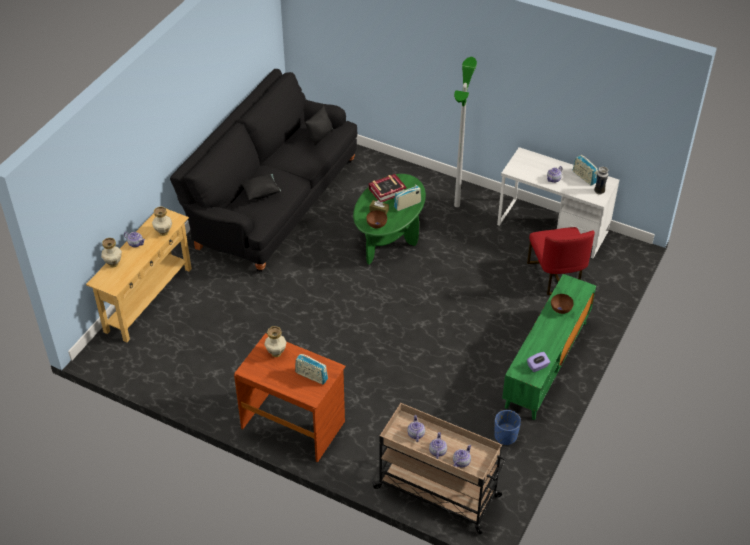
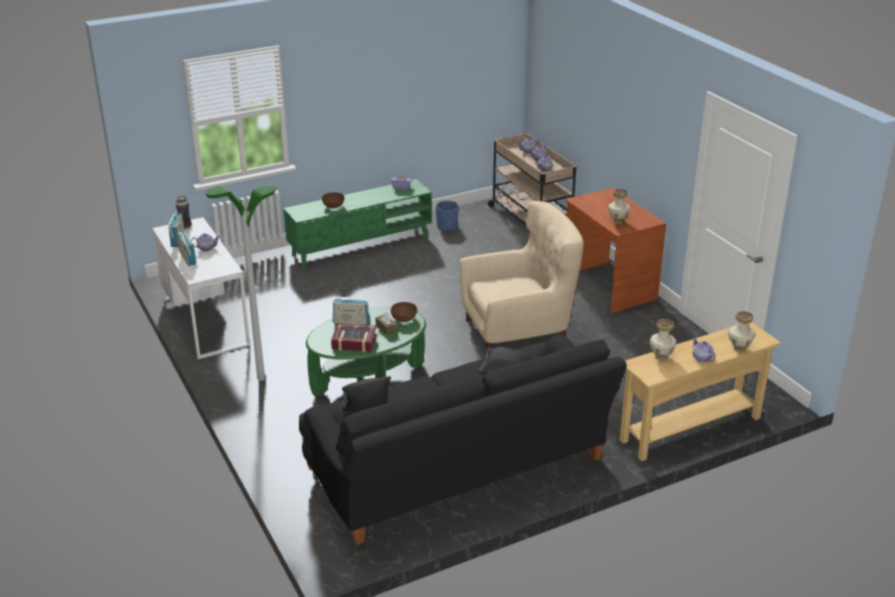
camera: 145 degrees left, 15 degrees down
radio [295,354,328,385] -> radio moved to [177,231,196,266]
red chair [527,227,595,295] -> none
none -> beige armchair [460,201,584,349]

